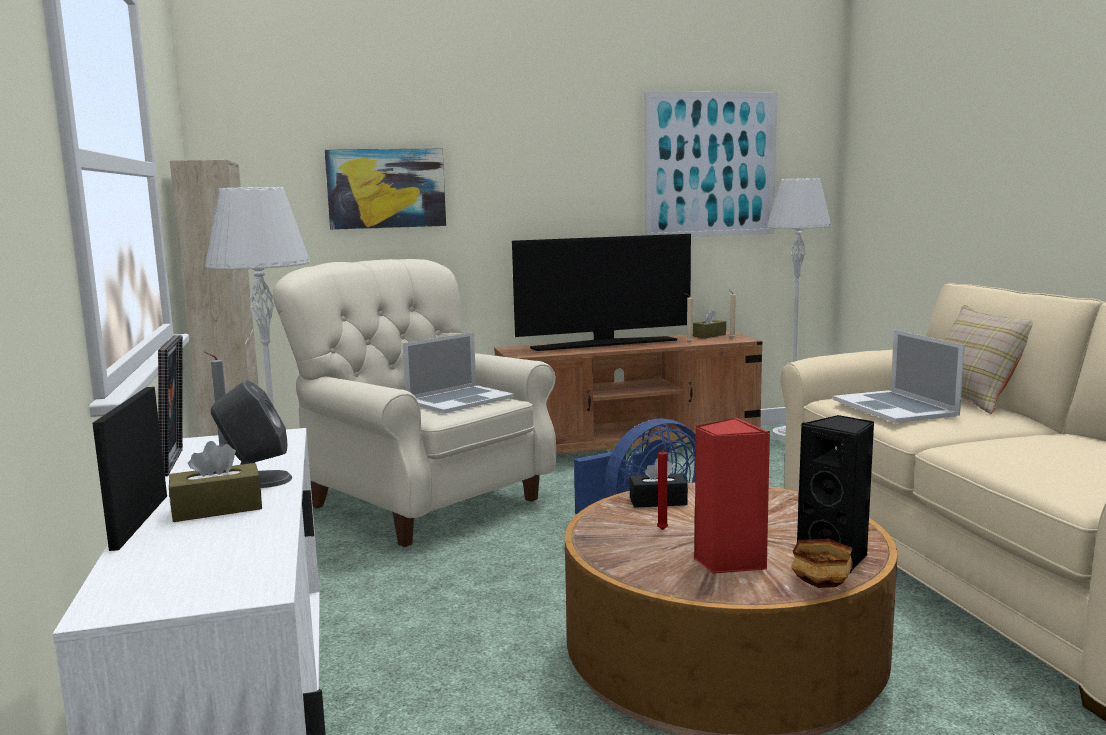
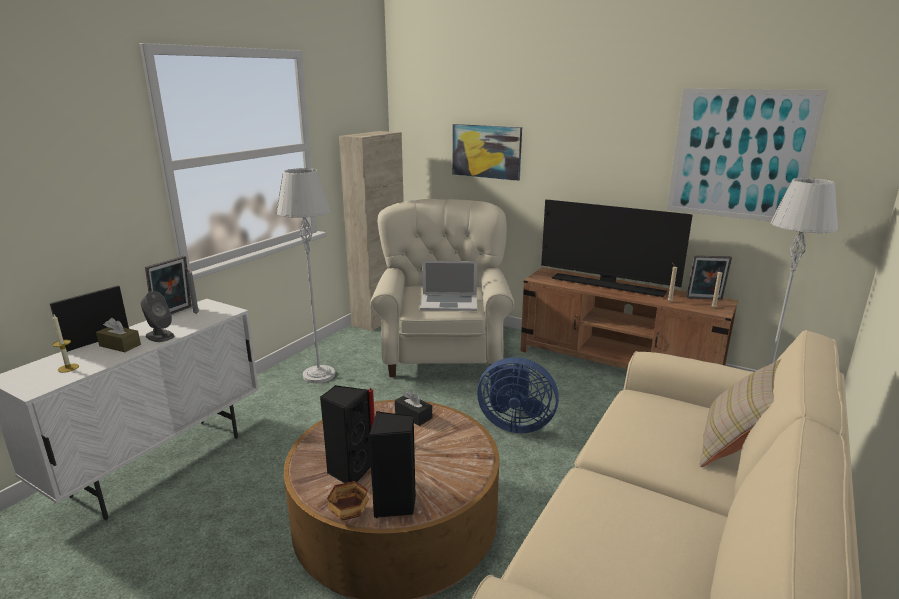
camera: 45 degrees right, 10 degrees up
brown tissue box [693,309,726,338] -> picture frame [686,255,732,300]
red speaker [694,418,771,574] -> black speaker [320,385,371,483]
laptop [833,330,965,423] -> none
none -> candle [52,315,79,373]

